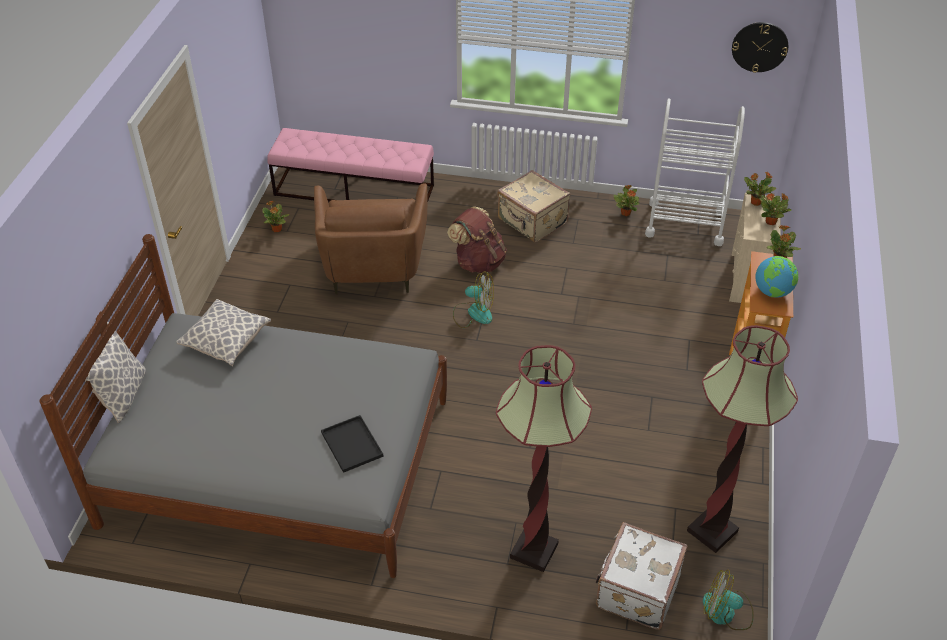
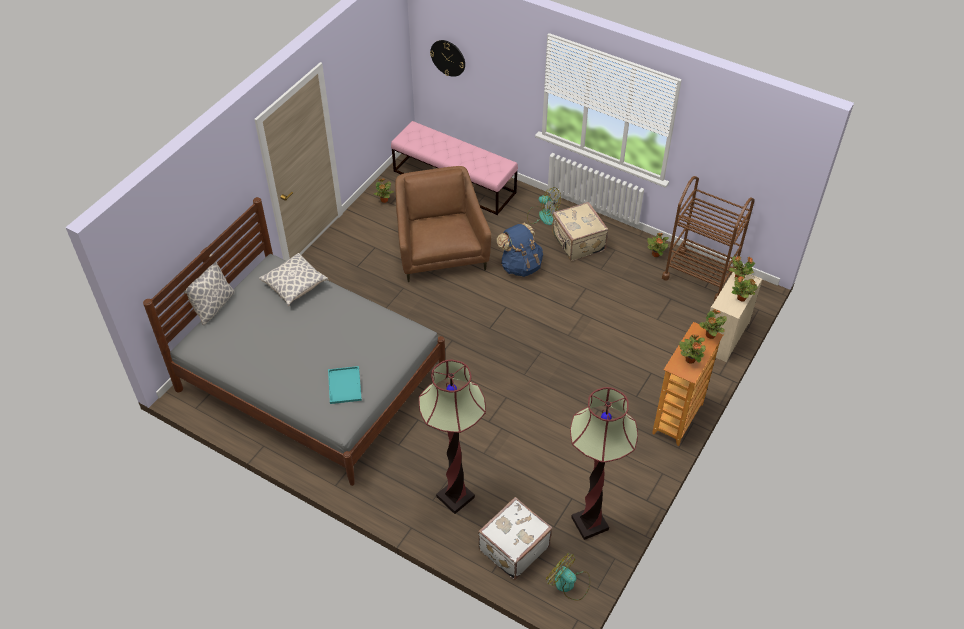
camera: 20 degrees right, 5 degrees up
brown armchair [314,184,428,294] -> brown armchair turned 150 degrees clockwise [395,166,491,282]
black tray [321,415,384,473] -> turquoise tray [328,366,362,404]
brown backpack [447,206,507,273] -> blue backpack [496,223,543,277]
fan [453,271,494,328] -> fan moved to [527,187,561,225]
white cart [645,98,745,246] -> brown cart [662,176,755,301]
wall clock [732,22,788,73] -> wall clock moved to [430,40,465,77]
globe [755,256,798,297] -> potted plant [679,334,706,364]

